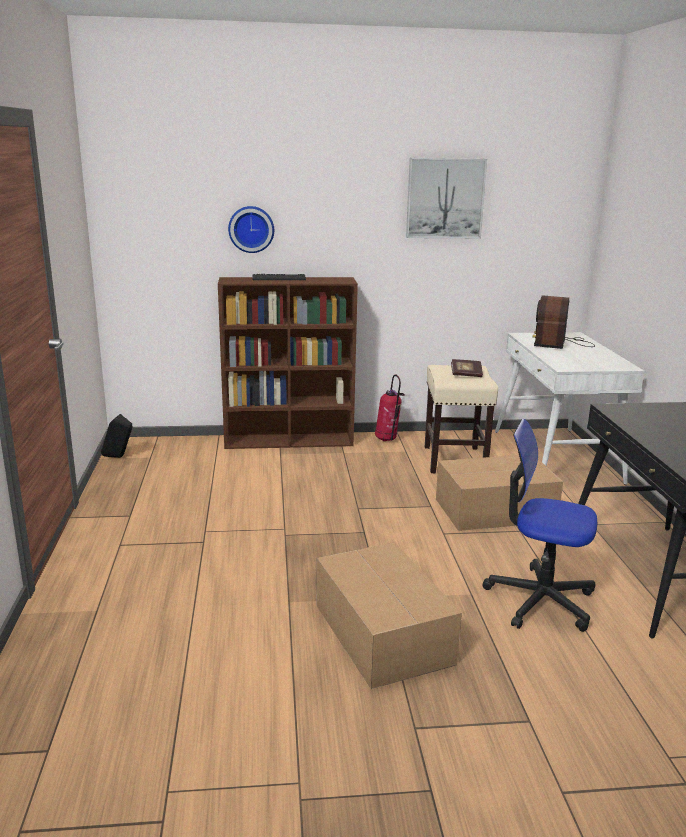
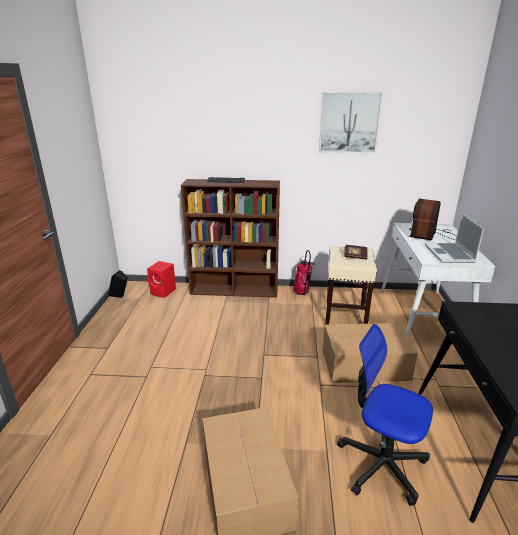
camera: 10 degrees right, 5 degrees up
wall clock [228,206,274,253] -> none
none -> red speaker [147,261,176,298]
none -> laptop [425,214,484,263]

